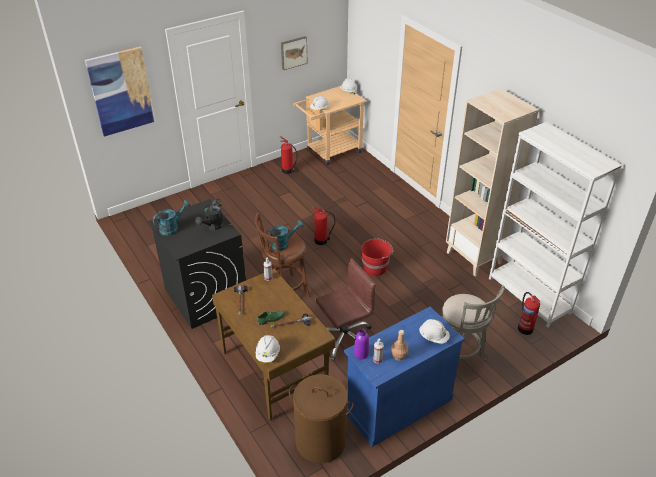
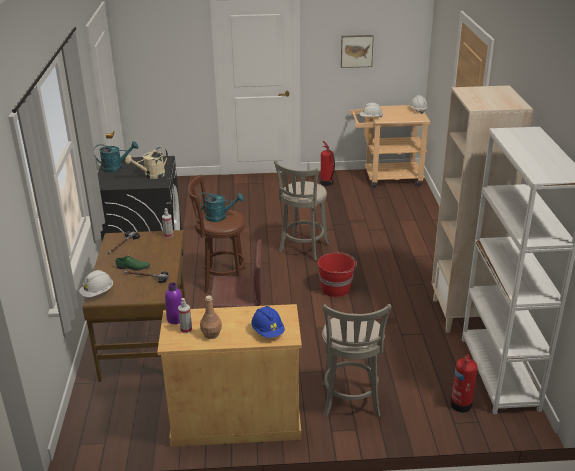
camera: 30 degrees right, 10 degrees down
picture [85,47,155,137] -> none
black watering can [195,199,224,230] -> beige watering can [125,147,168,179]
brown laundry basket [289,374,353,463] -> none
fire extinguisher [312,207,336,245] -> grey stool [274,160,330,261]
blue cabinet [344,307,464,447] -> beige cabinet [157,304,302,447]
white hard hat [419,319,450,344] -> blue hard hat [251,306,285,338]

